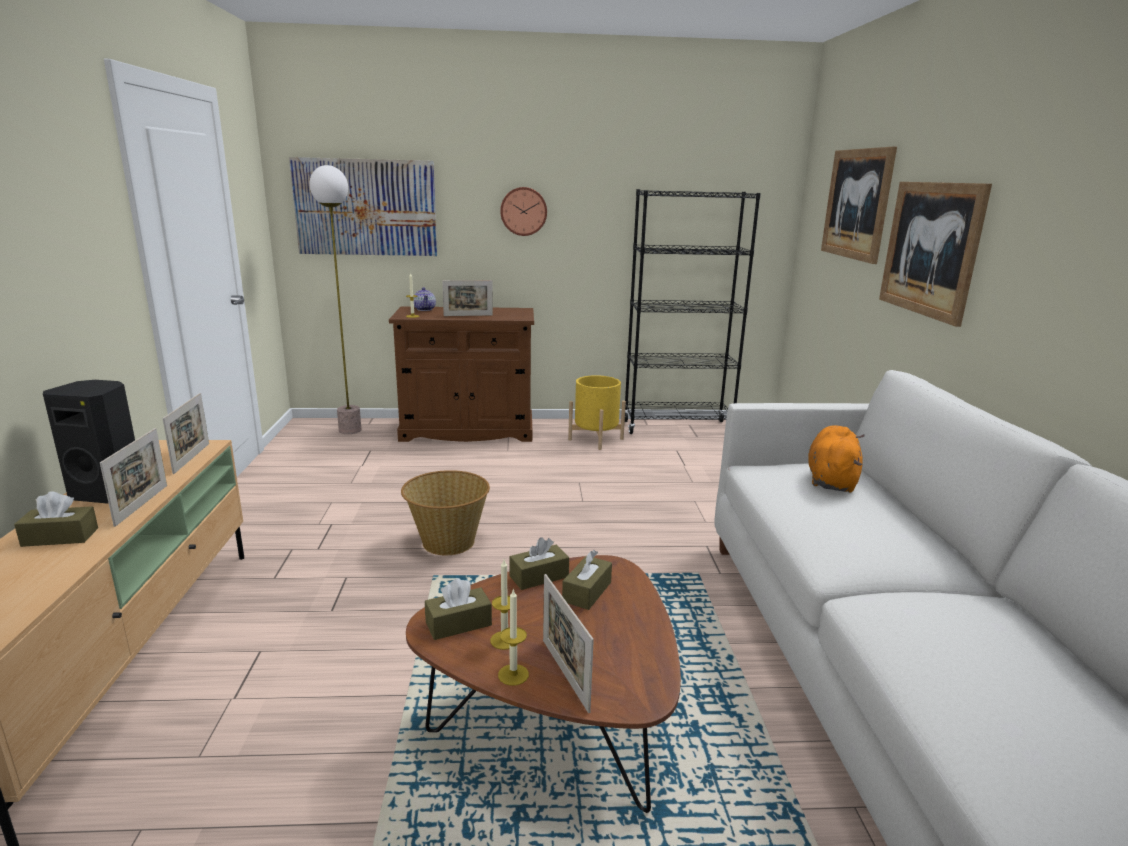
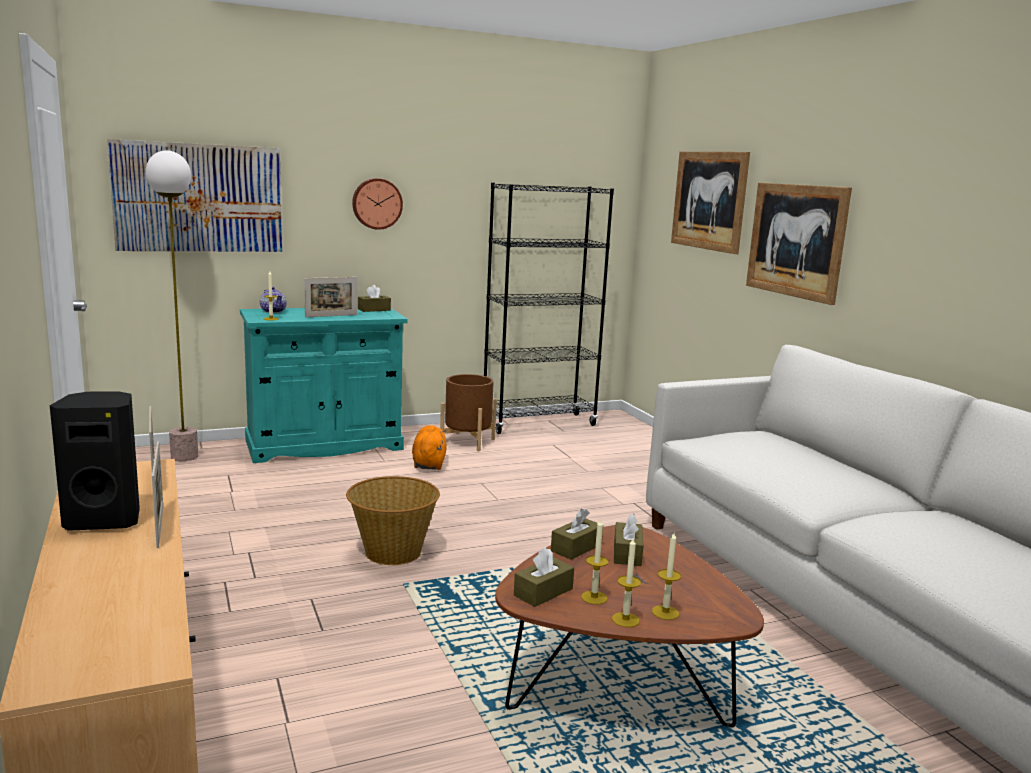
camera: 20 degrees left, 5 degrees down
brown tissue box [14,491,98,547] -> brown tissue box moved to [358,285,391,312]
brown cabinet [389,306,534,442] -> turquoise cabinet [240,307,408,463]
picture frame [543,574,594,713] -> candle [652,532,681,620]
yellow planter [568,375,626,450] -> brown planter [440,374,497,451]
orange plush toy [808,425,864,493] -> orange plush toy moved to [412,425,447,470]

